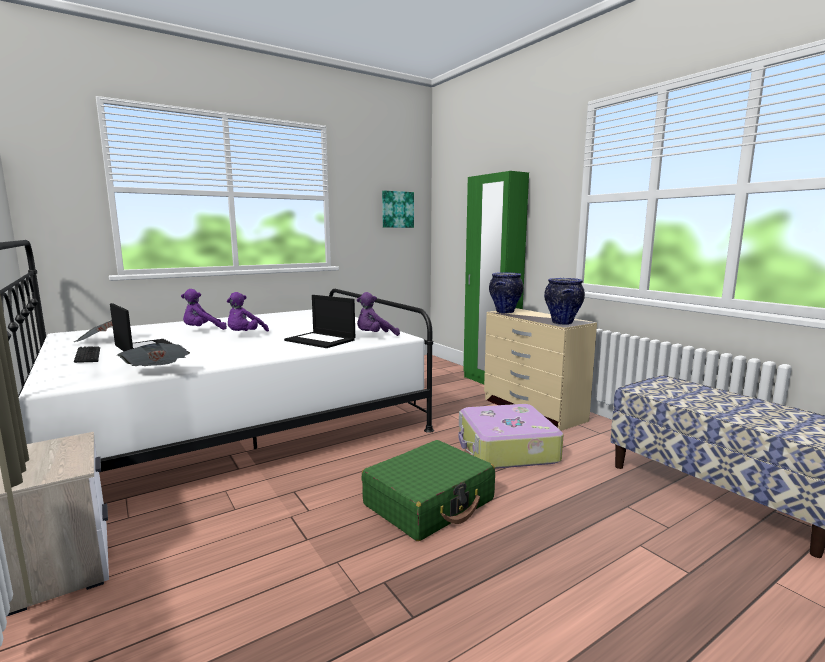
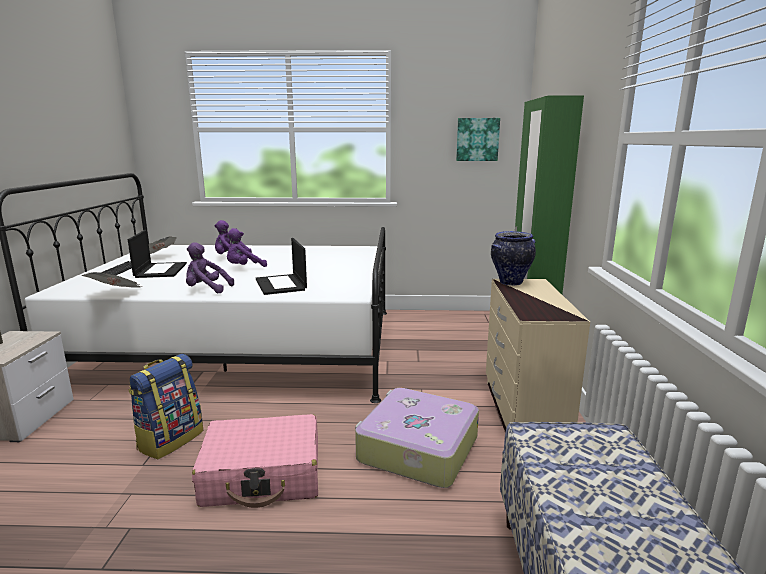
camera: 35 degrees right, 5 degrees up
purple plush toy [357,292,400,336] -> purple plush toy moved to [186,242,234,293]
green suitcase [362,440,495,541] -> pink suitcase [192,414,318,508]
vase [544,278,585,325] -> none
none -> backpack [128,354,203,459]

